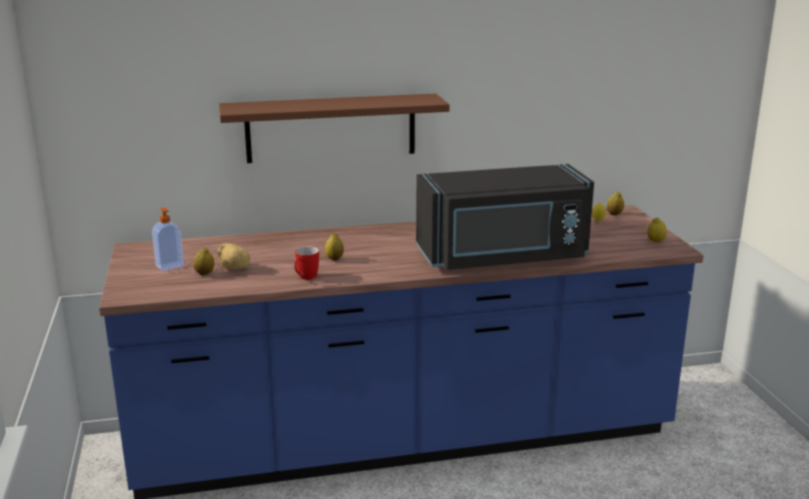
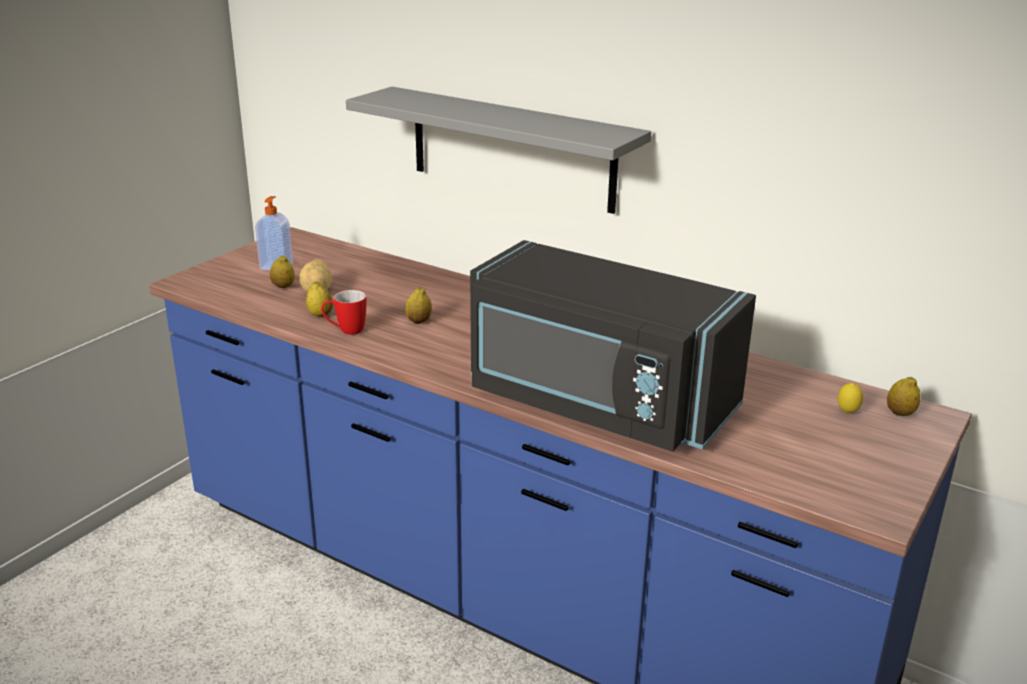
camera: 45 degrees right, 5 degrees up
brown shelf [219,93,450,163] -> grey shelf [346,87,651,214]
lemon [648,218,667,242] -> lemon moved to [306,282,333,317]

